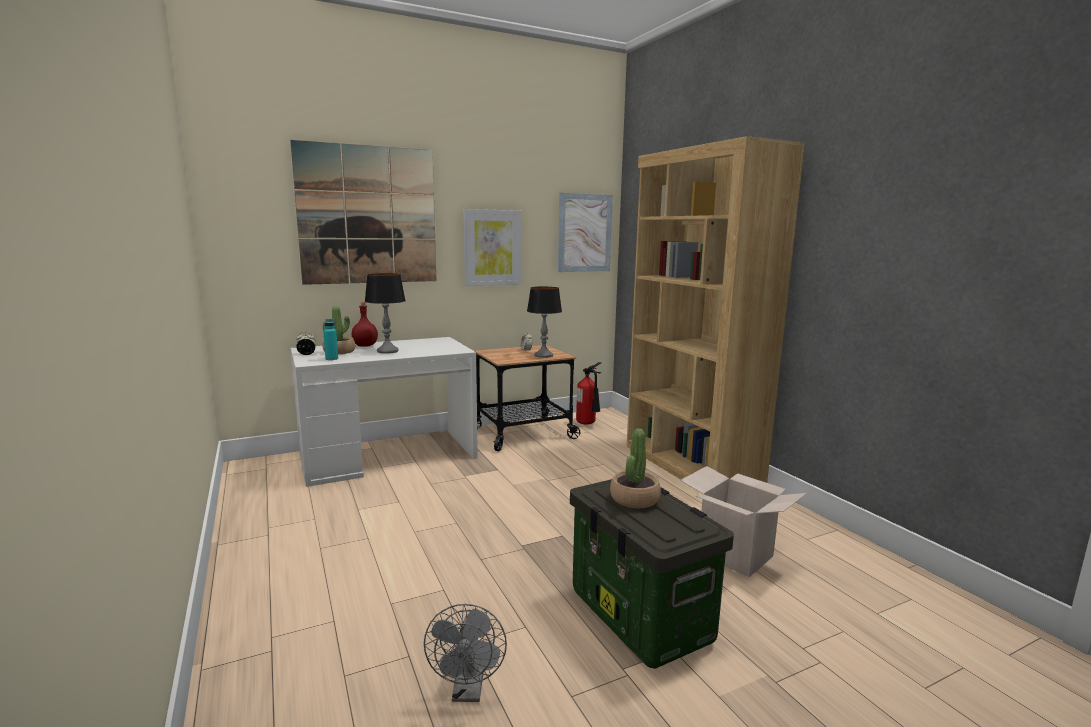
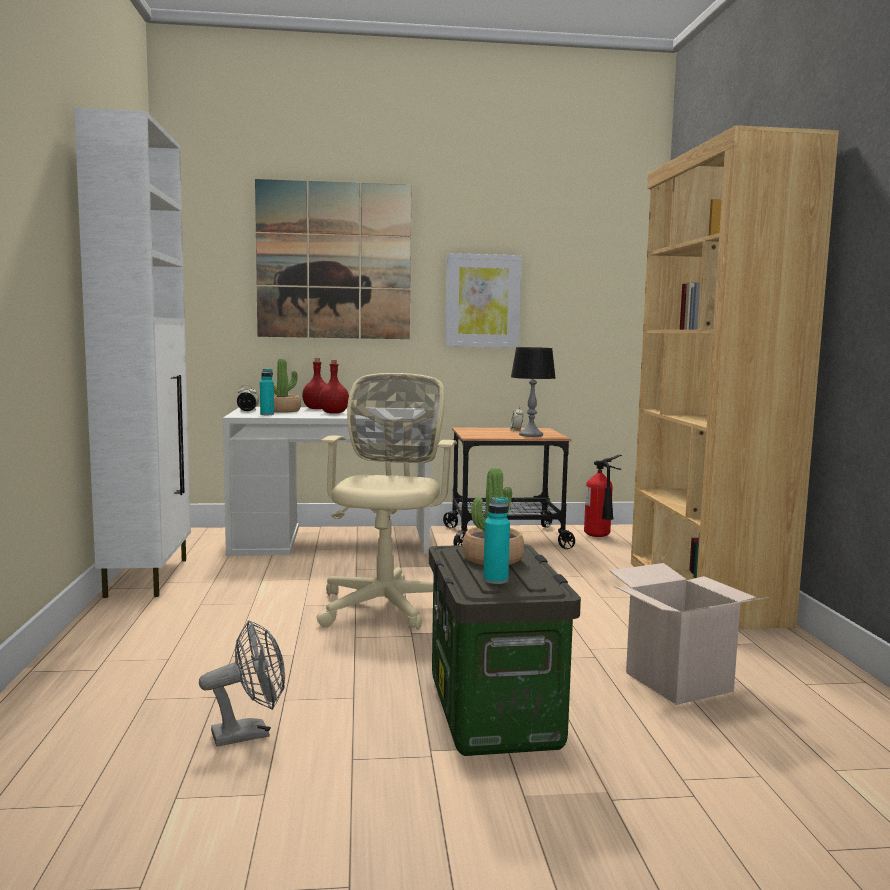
camera: 20 degrees right, 5 degrees down
table lamp [365,273,406,354] -> red bottle [319,360,349,414]
grey fan [424,604,507,702] -> grey fan turned 135 degrees counterclockwise [199,620,285,746]
picture [558,193,613,272] -> none
none -> white cabinet [74,108,191,598]
none -> beige office chair [316,373,457,630]
none -> turquoise bottle [483,497,510,584]

